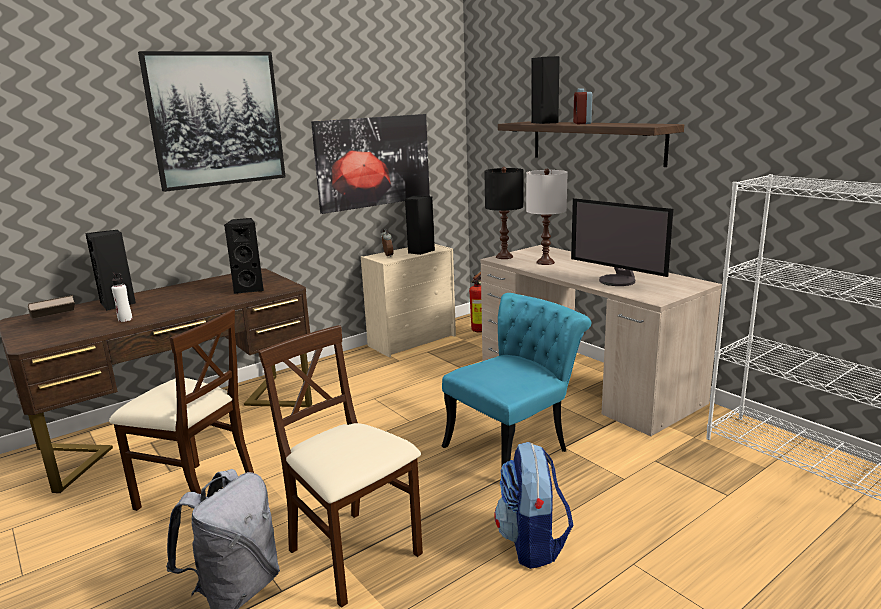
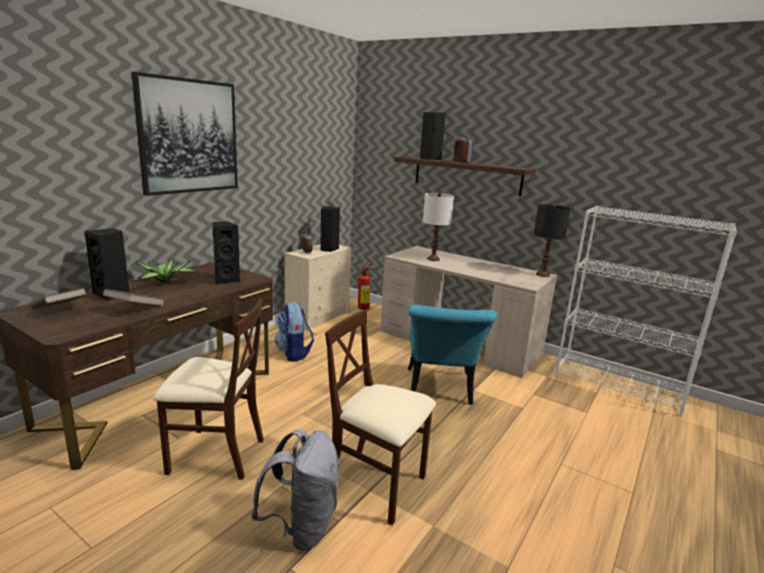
camera: 20 degrees left, 0 degrees up
white bottle [112,273,132,322] -> brown book [103,289,165,306]
picture [311,114,430,214] -> none
turquoise chair [442,293,591,468] -> turquoise chair turned 150 degrees clockwise [408,305,498,405]
black table lamp [484,167,523,259] -> black table lamp moved to [534,204,571,277]
backpack [494,442,573,569] -> backpack moved to [275,302,314,362]
monitor [571,198,674,286] -> none
none -> potted plant [135,260,200,283]

